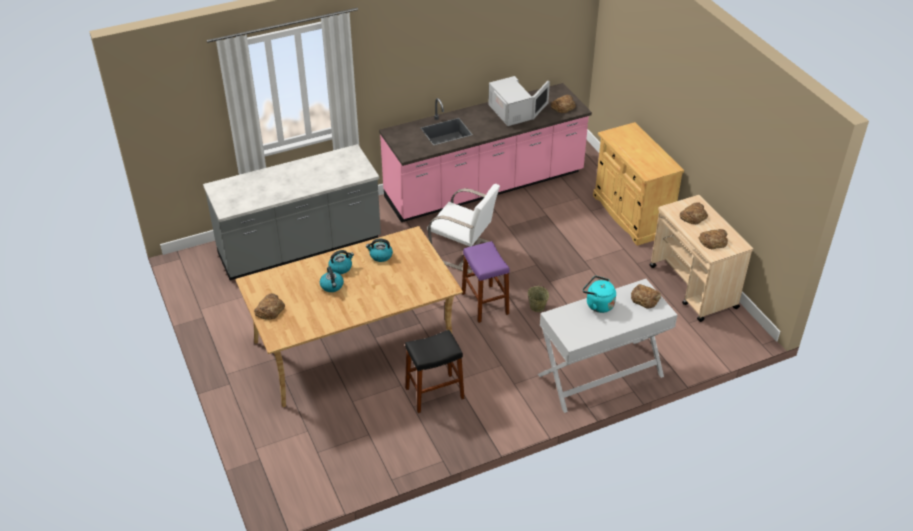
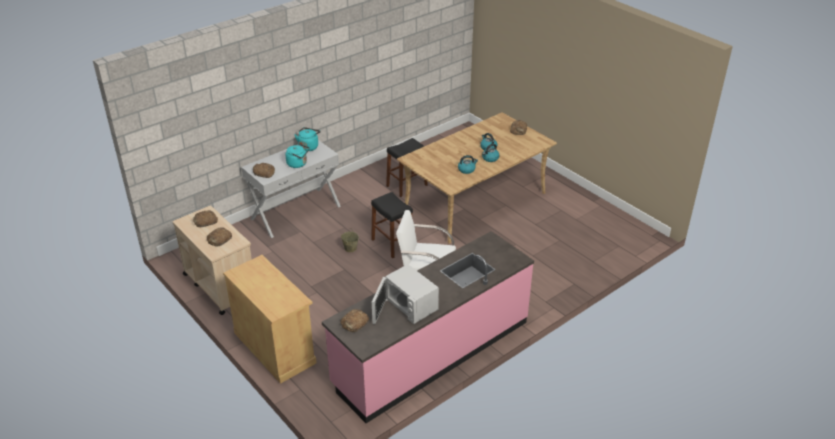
camera: 165 degrees right, 5 degrees down
grey counter [203,144,381,280] -> none
purple stool [462,241,510,323] -> black stool [371,192,413,258]
none -> turquoise kettle [295,127,321,151]

